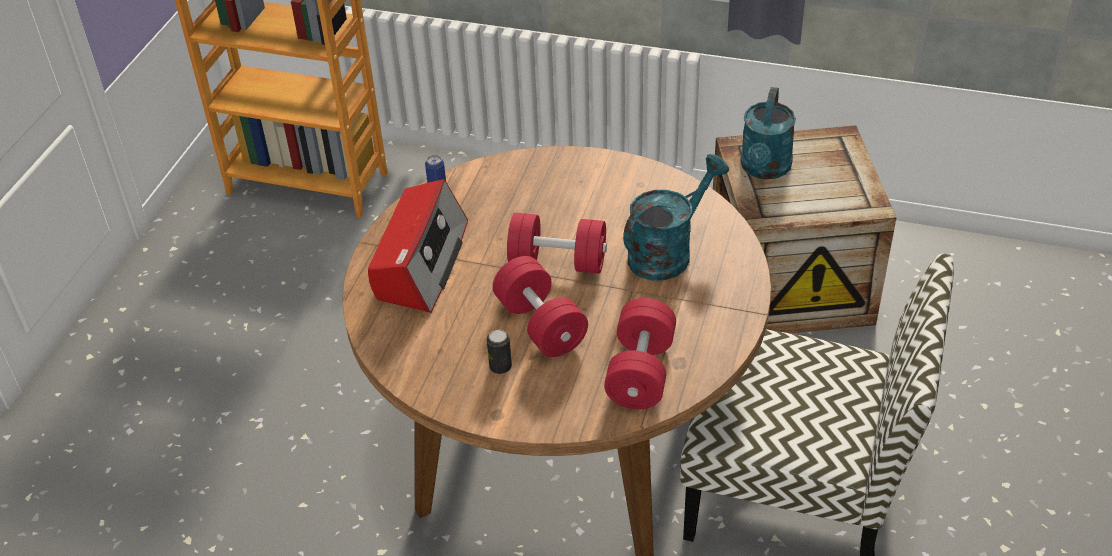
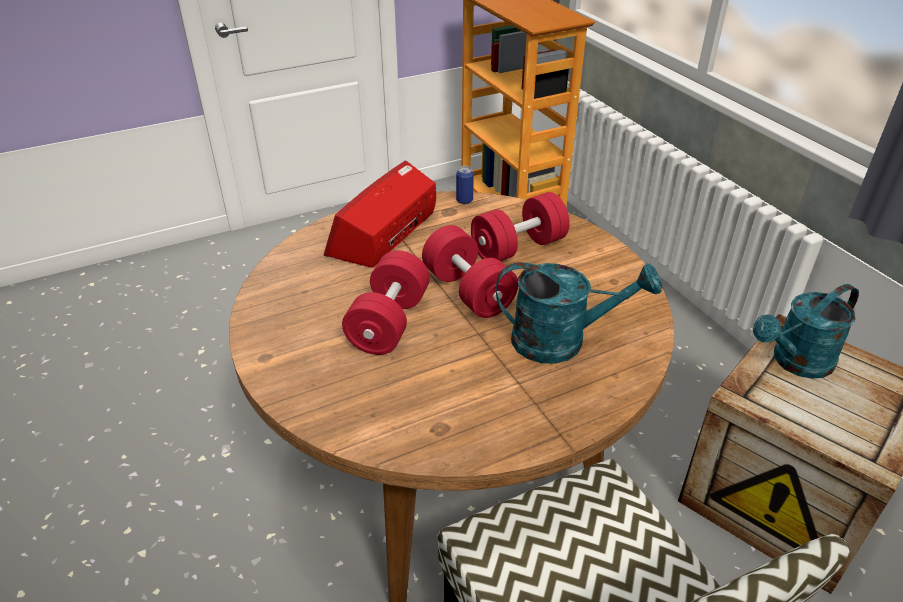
camera: 45 degrees right, 5 degrees down
radio [368,179,468,313] -> radio turned 150 degrees clockwise [324,160,436,268]
can [486,329,512,374] -> none
red dumbbell [604,298,676,409] -> red dumbbell moved to [471,192,570,261]

